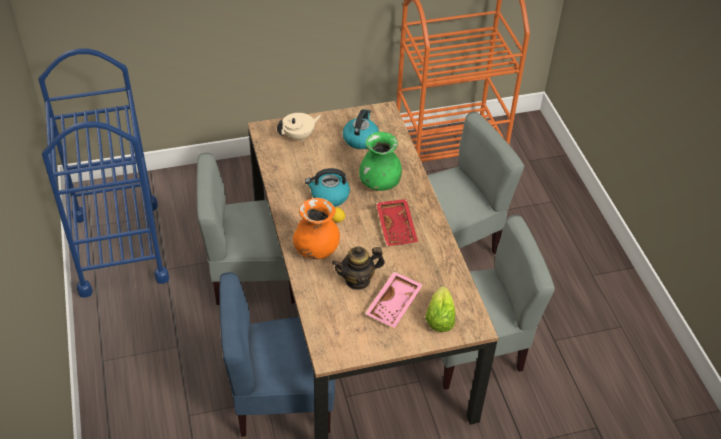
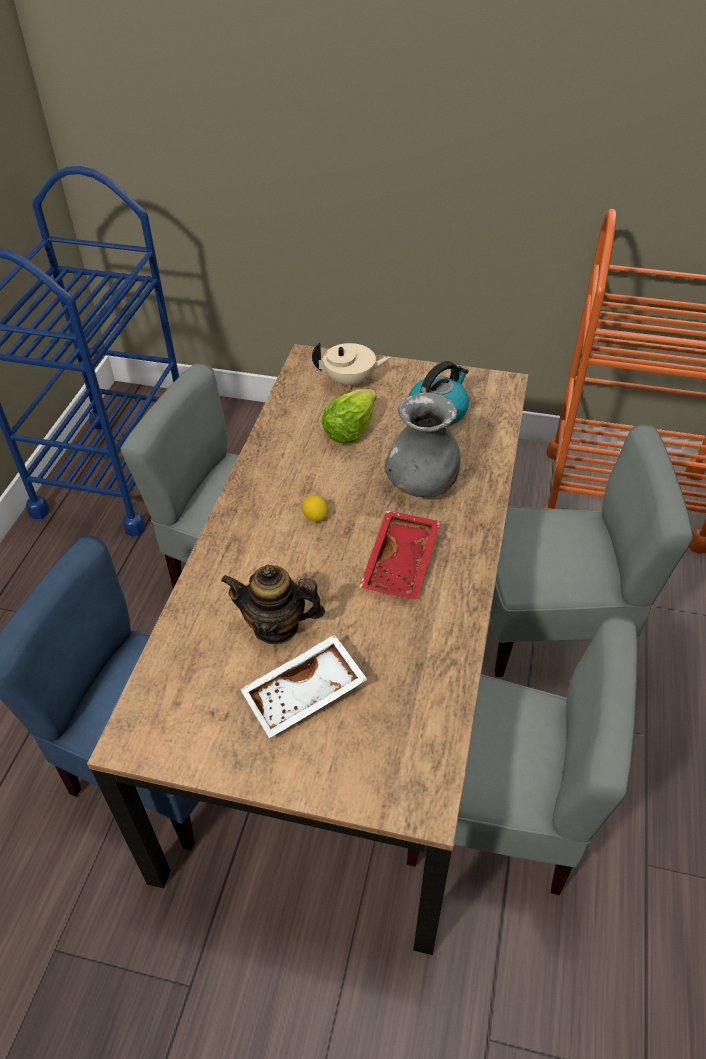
camera: 30 degrees right, 0 degrees up
orange vase [293,198,340,260] -> none
kettle [305,168,350,207] -> none
green vase [359,132,402,191] -> grey vase [385,392,460,497]
pink tray [365,272,423,328] -> white tray [240,634,368,738]
lettuce [425,286,455,332] -> lettuce moved to [321,389,377,443]

